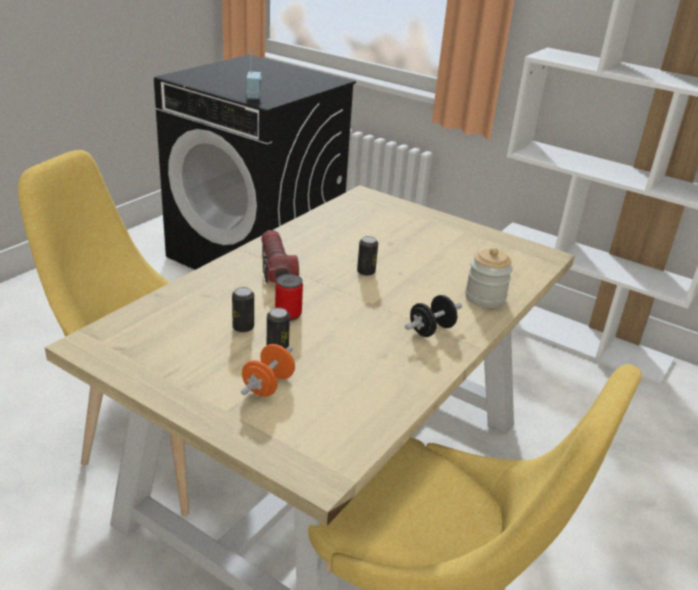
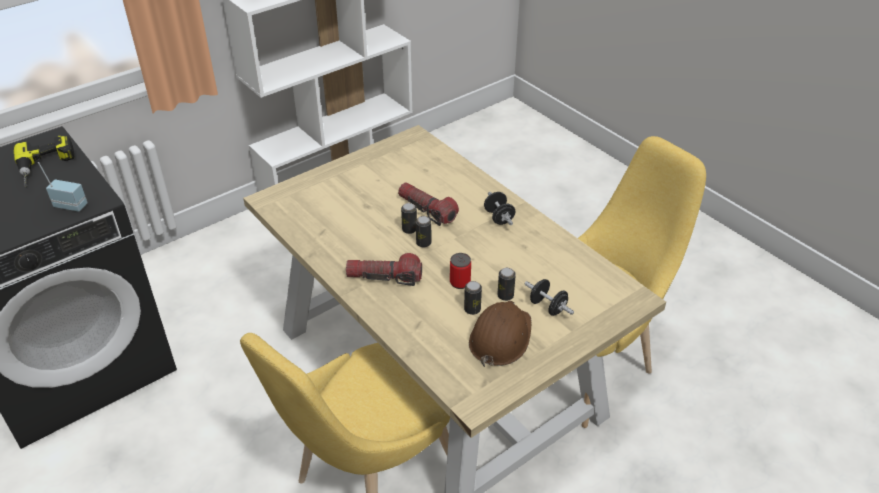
camera: 70 degrees left, 10 degrees up
orange dumbbell [241,344,295,397] -> black dumbbell [525,279,574,316]
jar [465,248,513,308] -> none
none -> power drill [14,136,75,187]
none -> flashlight [398,183,459,226]
none -> can [416,216,431,247]
none -> brown hard hat [469,301,531,367]

